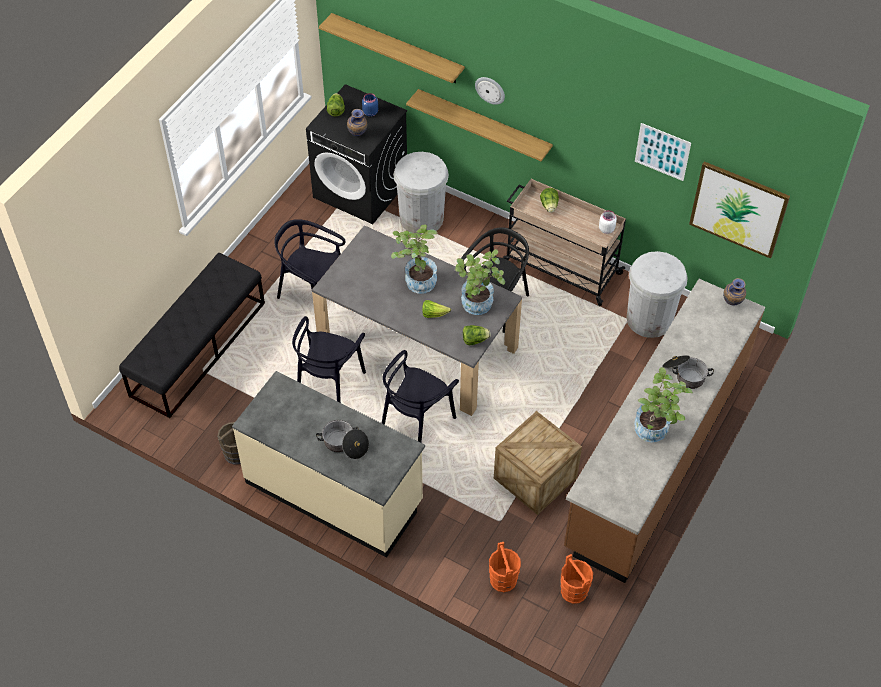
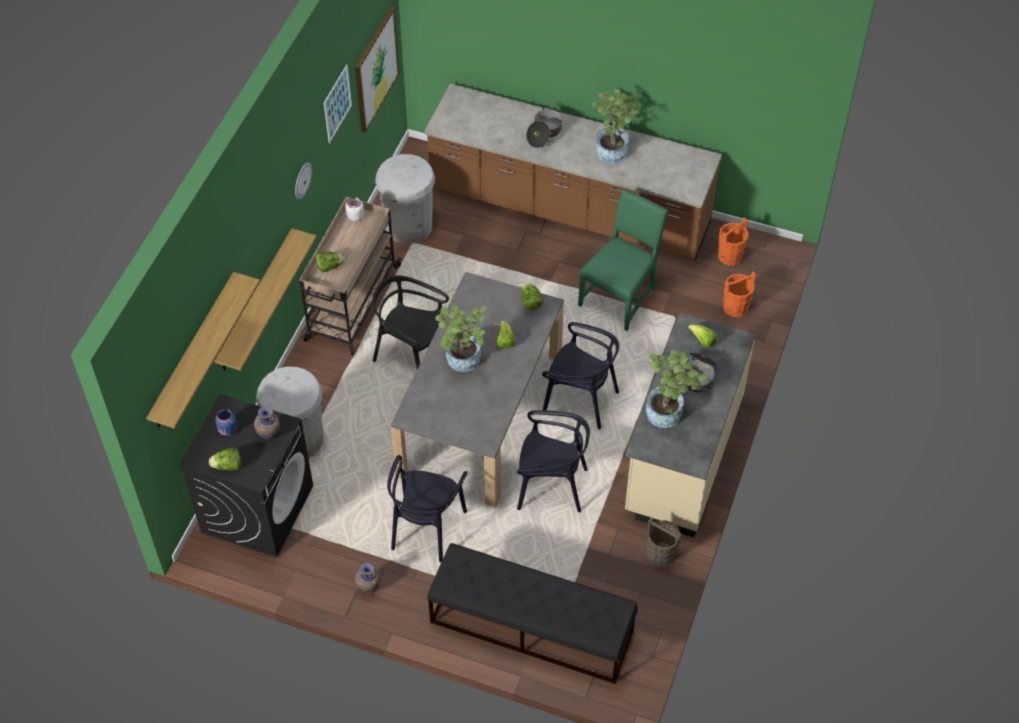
camera: 100 degrees left, 0 degrees up
potted plant [455,249,505,315] -> potted plant moved to [646,351,708,428]
wall clock [475,77,505,105] -> wall clock moved to [295,163,312,199]
crate [494,411,582,515] -> green chair [578,188,669,331]
vase [723,278,746,306] -> vase moved to [355,562,380,593]
none -> lettuce [688,325,717,348]

